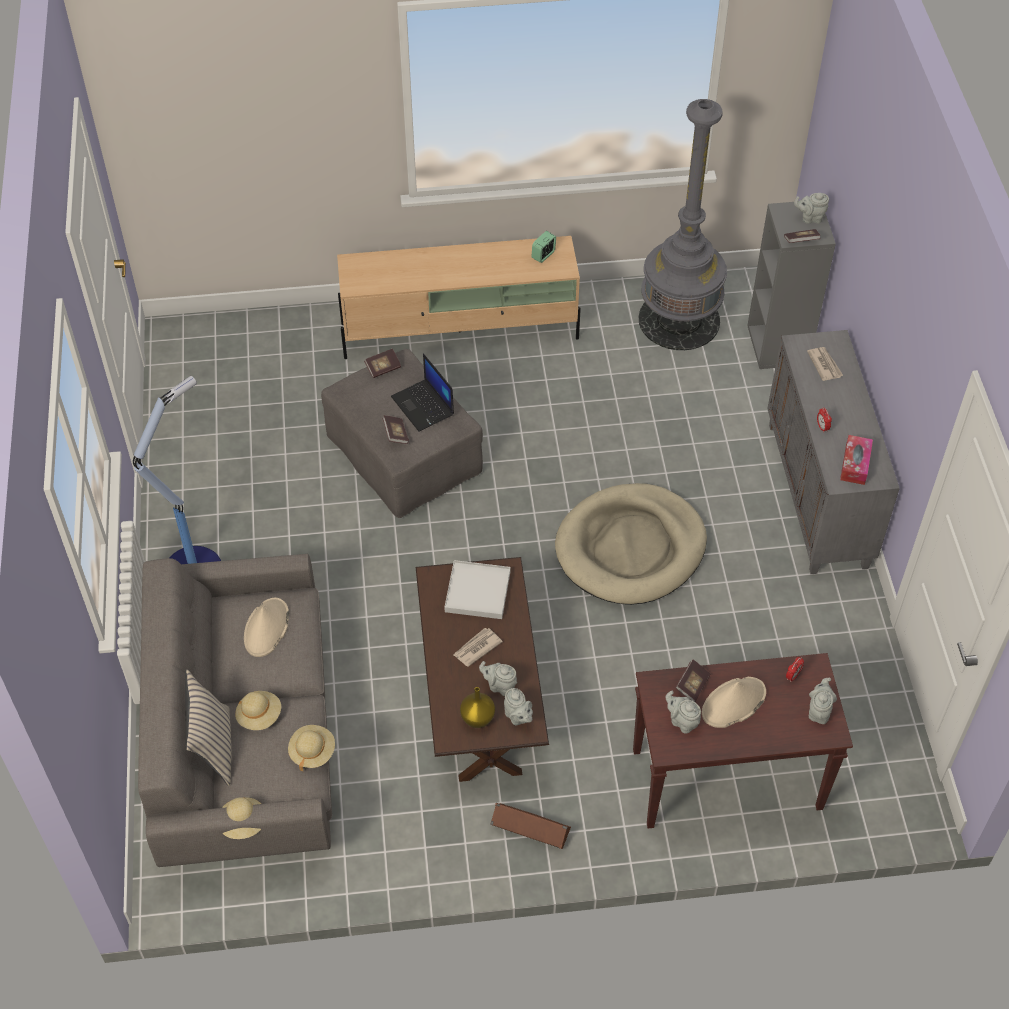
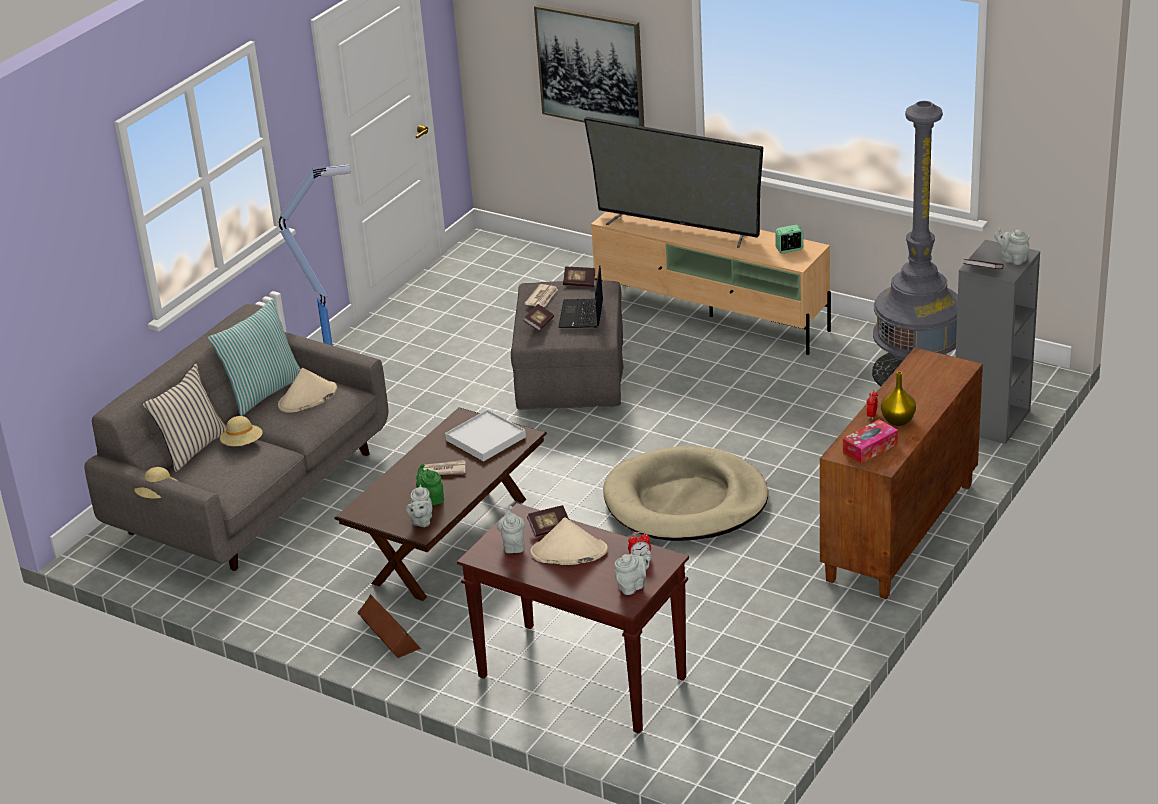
camera: 40 degrees right, 20 degrees down
beige hat [288,725,335,772] -> none
yellow vase [460,687,495,728] -> yellow vase moved to [881,372,916,426]
grey teapot [479,661,517,696] -> green teapot [416,464,444,506]
grey cabinet [767,330,900,574] -> brown cabinet [820,348,983,599]
newspaper [807,347,843,381] -> newspaper moved to [524,284,558,307]
none -> pillow [208,299,301,416]
none -> picture [534,4,644,127]
none -> television [584,117,763,248]

